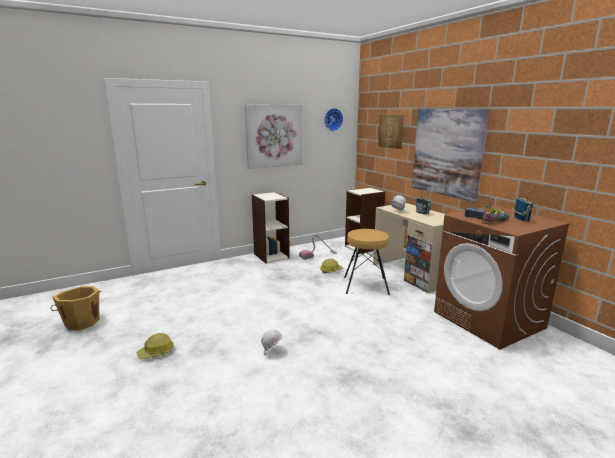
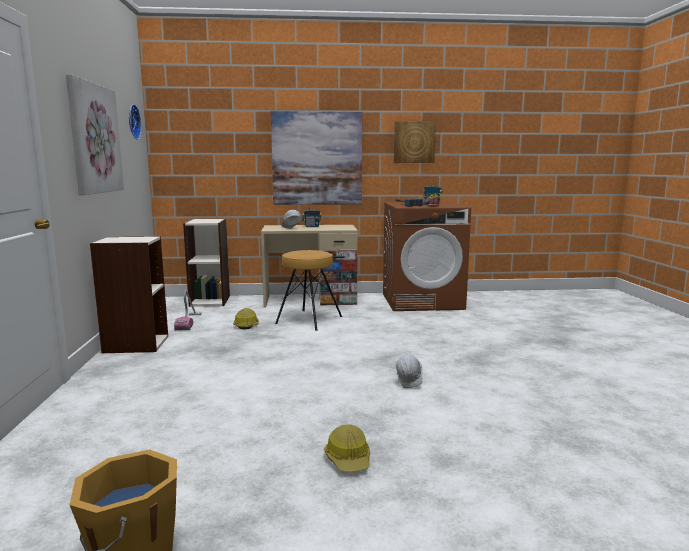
camera: 65 degrees left, 5 degrees down
picture [378,114,404,149] -> picture moved to [394,121,436,163]

